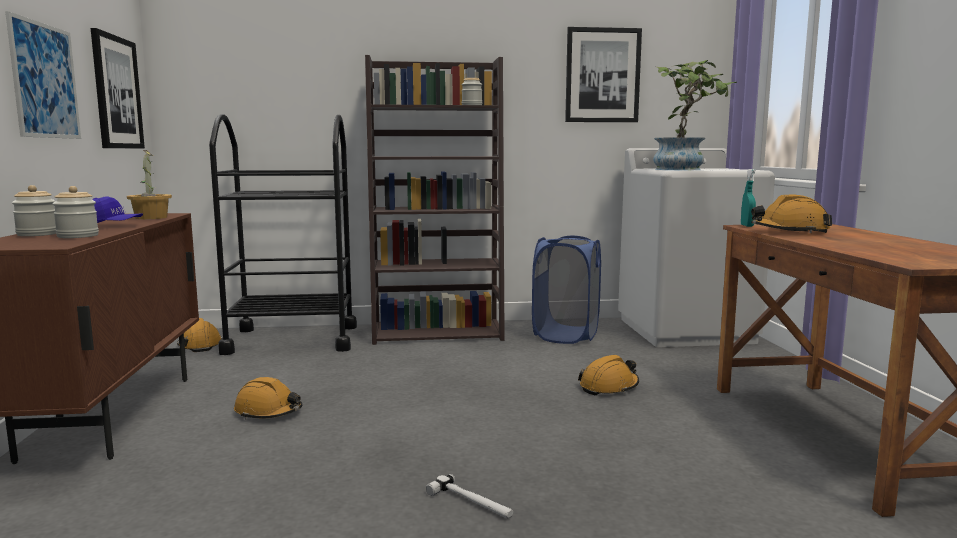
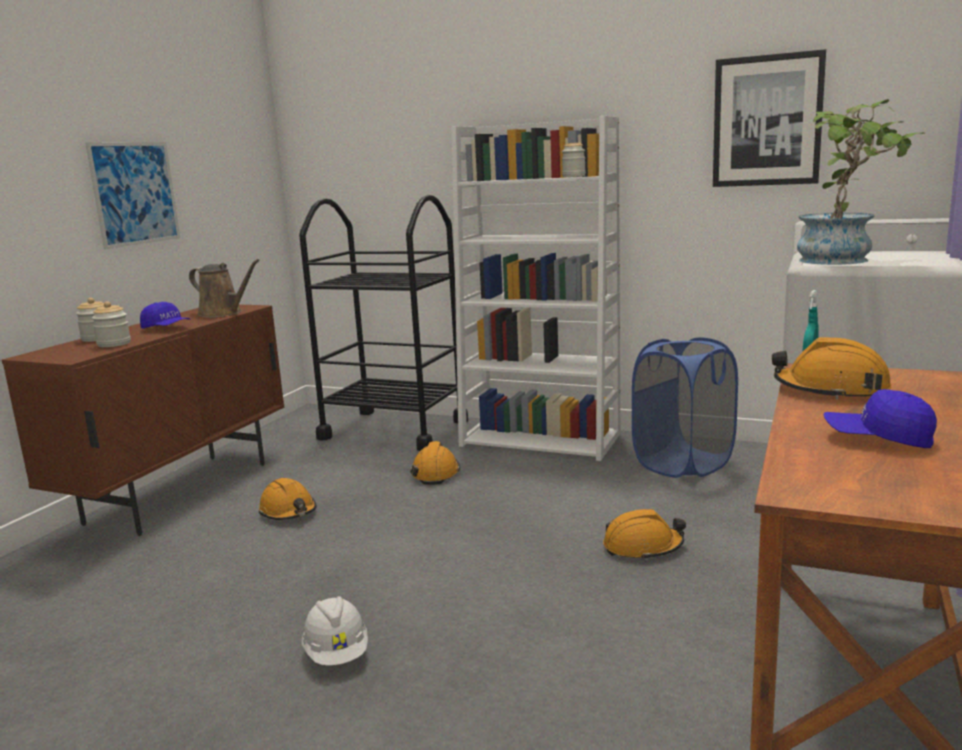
camera: 30 degrees right, 5 degrees up
picture [91,28,145,148] -> none
potted plant [127,150,172,219] -> brown watering can [189,259,260,318]
orange hard hat [177,318,223,352] -> orange hard hat moved to [410,441,460,485]
brown bookcase [365,55,505,345] -> white bookcase [451,116,620,461]
hammer [426,474,513,518] -> white hard hat [302,596,368,666]
none -> blue cap [823,389,937,448]

